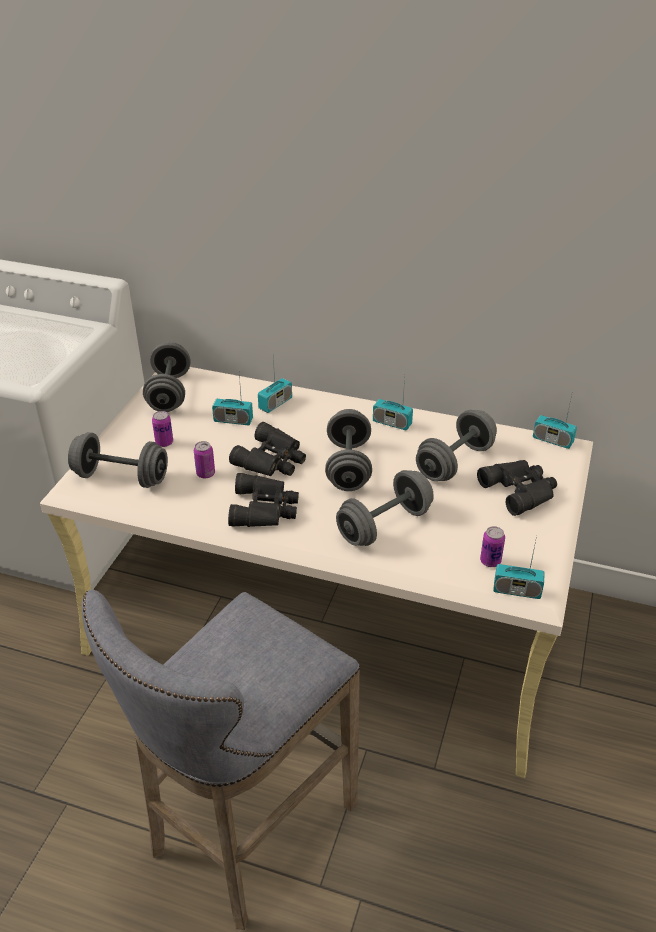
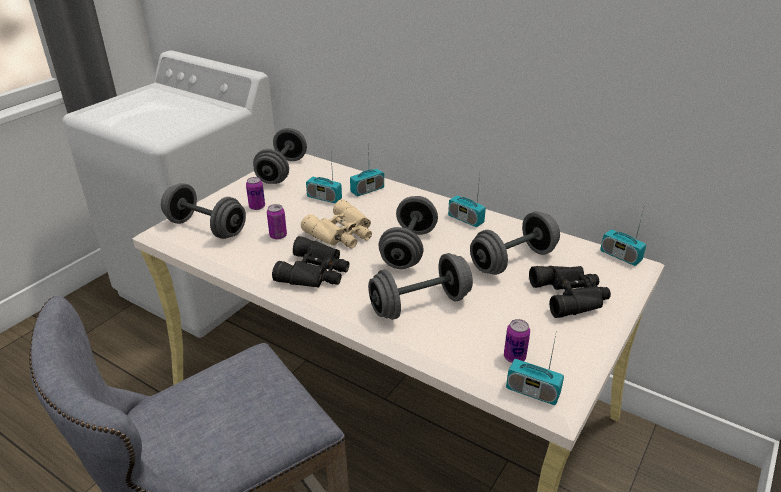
camera: 15 degrees right, 5 degrees down
black binoculars [229,422,306,476] -> beige binoculars [301,199,372,248]

